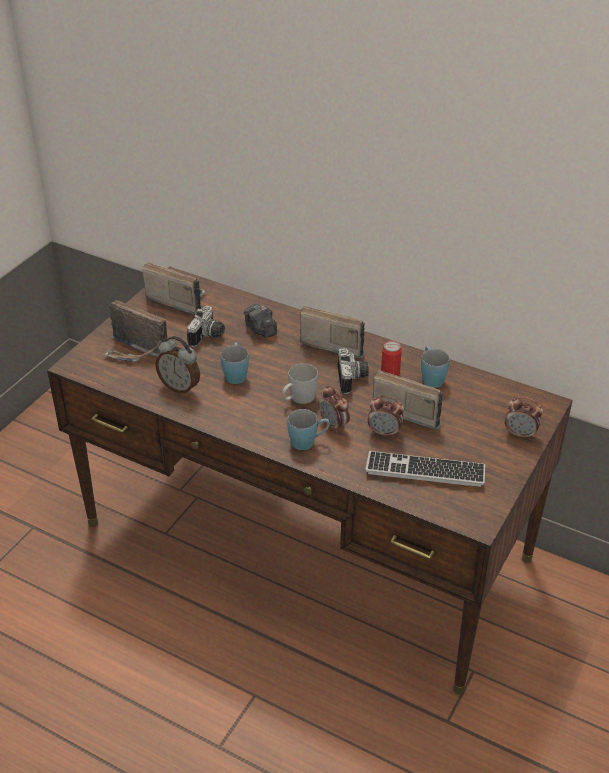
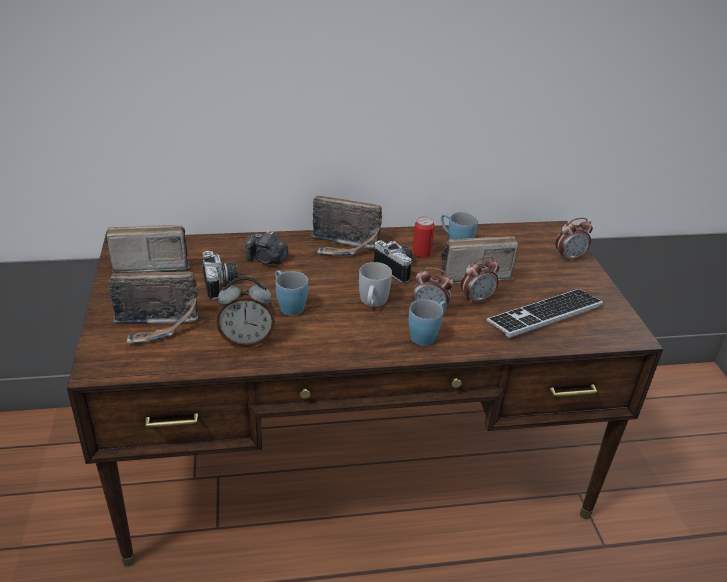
camera: 40 degrees left, 5 degrees down
radio [300,306,365,358] -> radio turned 150 degrees counterclockwise [311,195,382,256]

